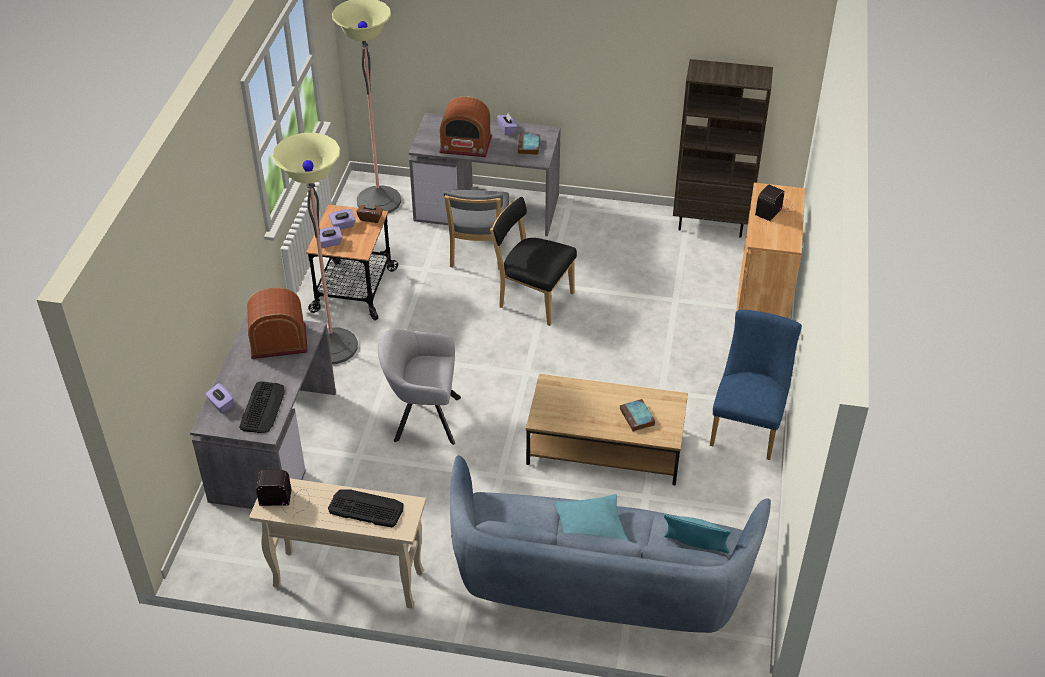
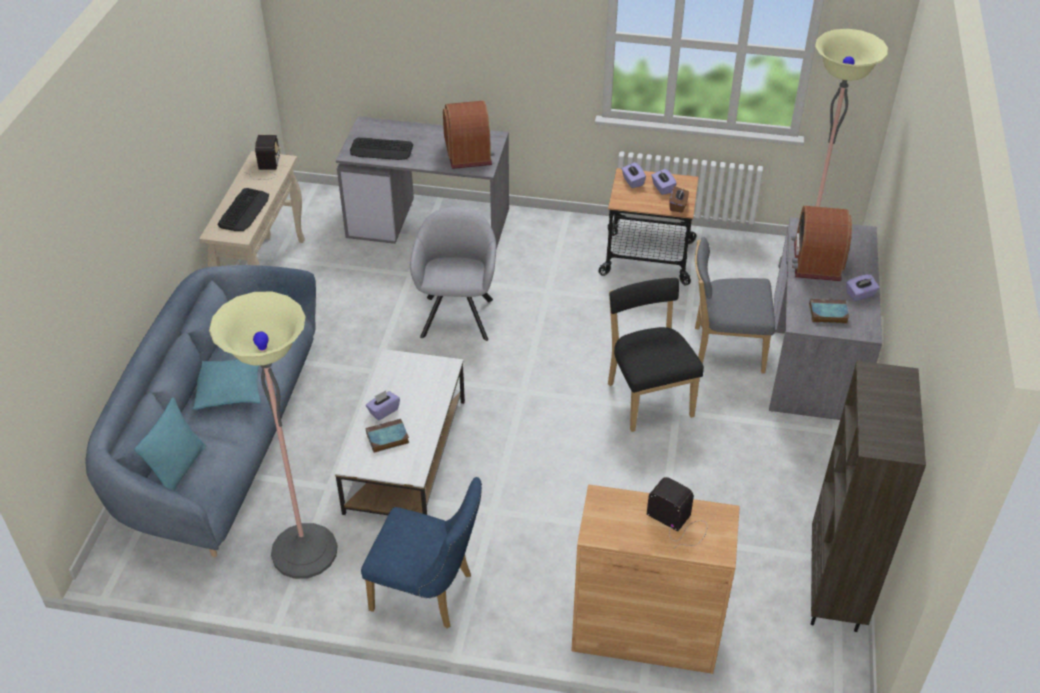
camera: 90 degrees right, 0 degrees up
purple tissue box [205,383,234,413] -> purple tissue box moved to [366,390,400,421]
floor lamp [272,133,358,364] -> floor lamp moved to [209,292,337,579]
black chair [490,197,577,326] -> black chair turned 45 degrees counterclockwise [608,277,704,432]
brown coffee table [526,374,688,485] -> white coffee table [335,349,465,515]

